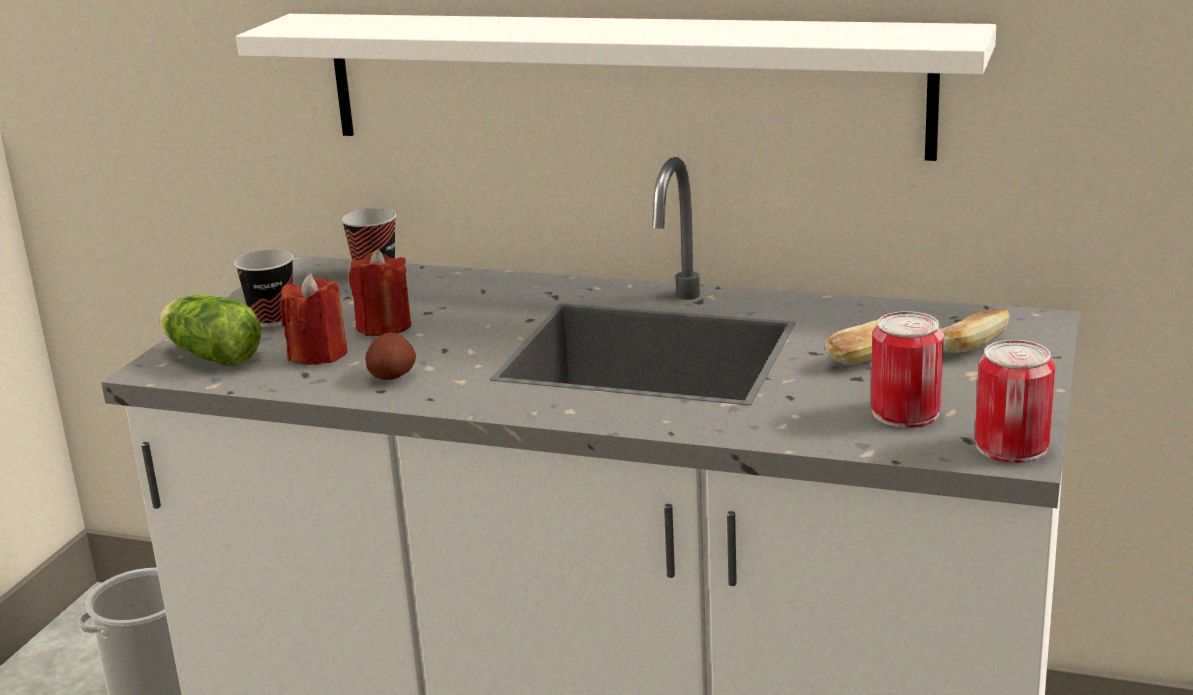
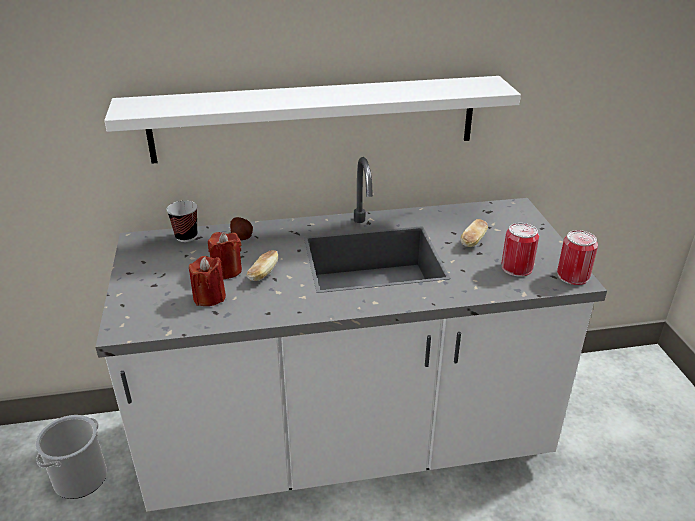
camera: 30 degrees left, 10 degrees up
lettuce [160,294,262,366] -> none
cup [234,249,294,328] -> none
potato [365,332,416,380] -> potato moved to [230,217,253,240]
bread [941,308,1010,353] -> bread moved to [246,250,278,281]

